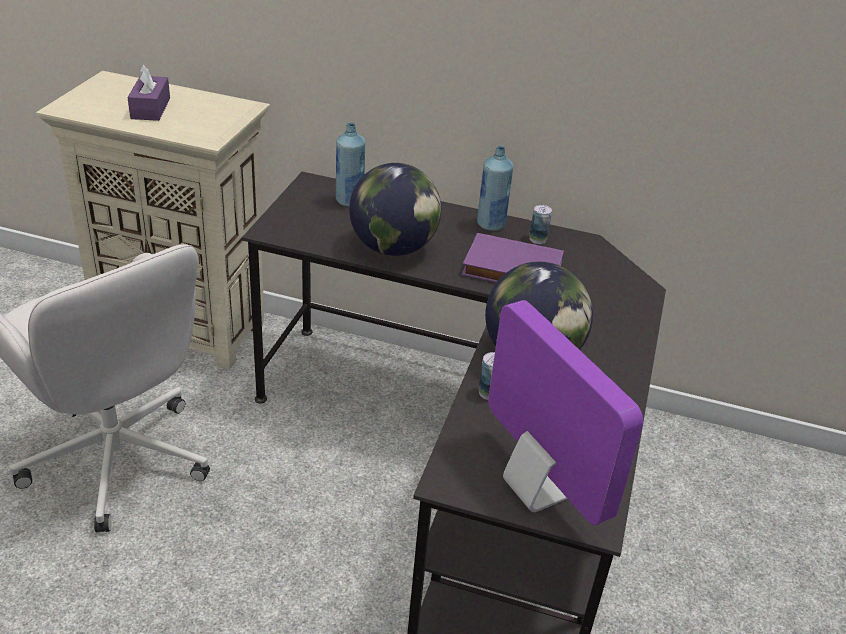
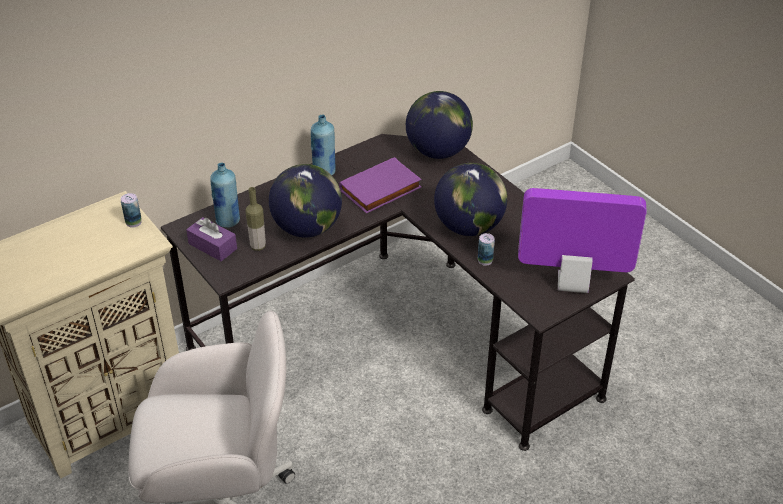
camera: 50 degrees left, 5 degrees up
purple tissue box [127,65,170,121] -> purple tissue box moved to [186,217,237,261]
can [529,205,552,244] -> can moved to [121,193,142,228]
none -> bottle [245,187,266,251]
none -> globe [406,91,473,159]

